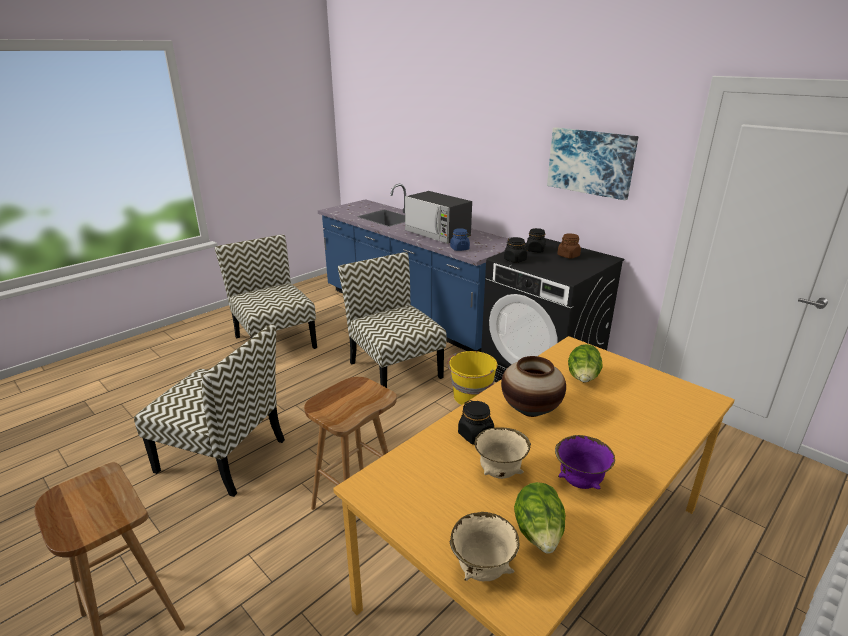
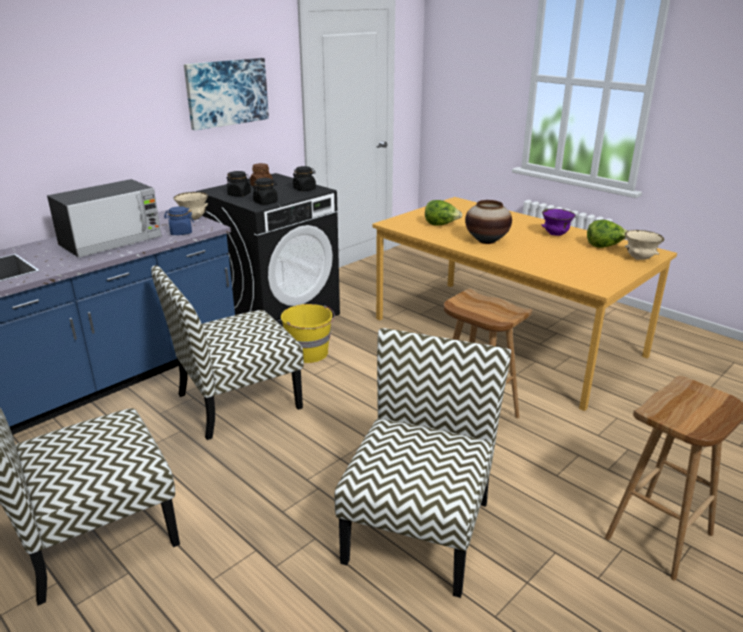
camera: 90 degrees left, 0 degrees up
black jar [458,400,494,445] -> black jar moved to [293,166,316,191]
beige bowl [474,427,531,479] -> beige bowl moved to [173,192,208,220]

